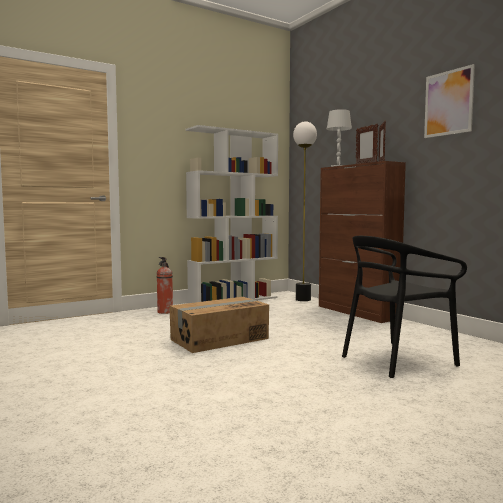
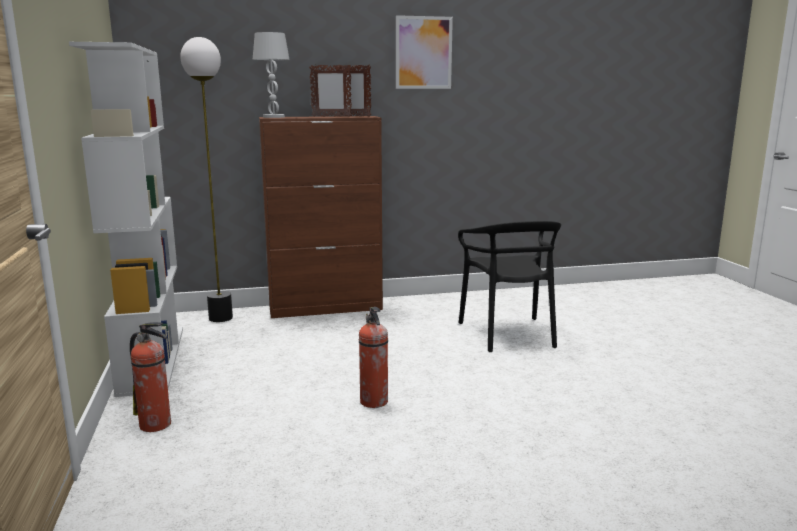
camera: 70 degrees left, 10 degrees up
cardboard box [169,297,269,353] -> fire extinguisher [359,307,388,408]

